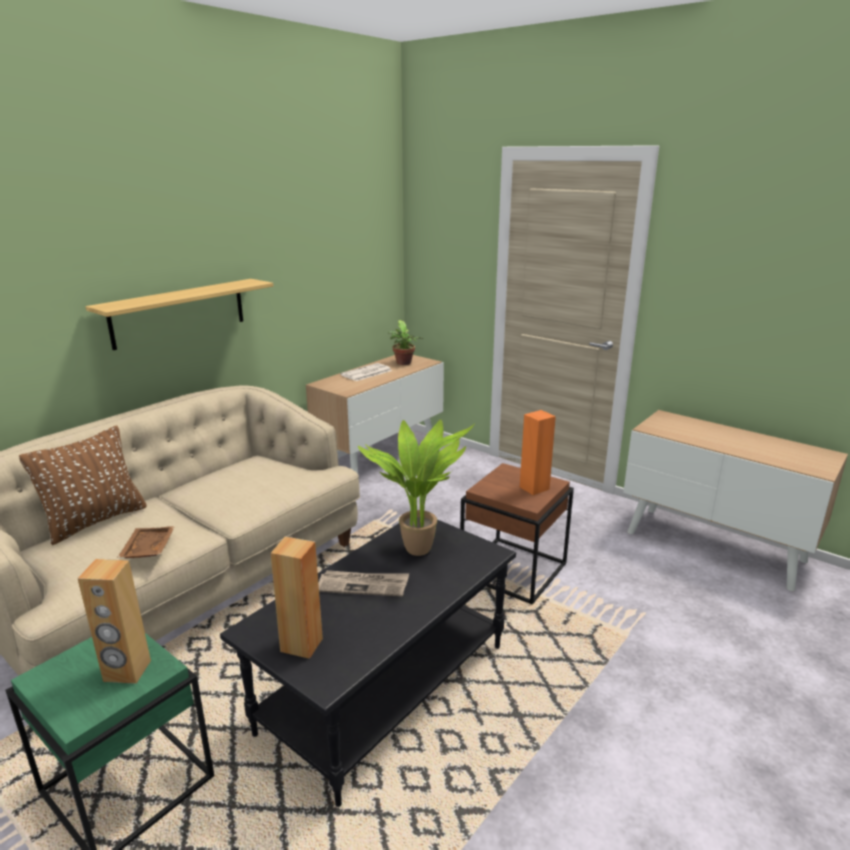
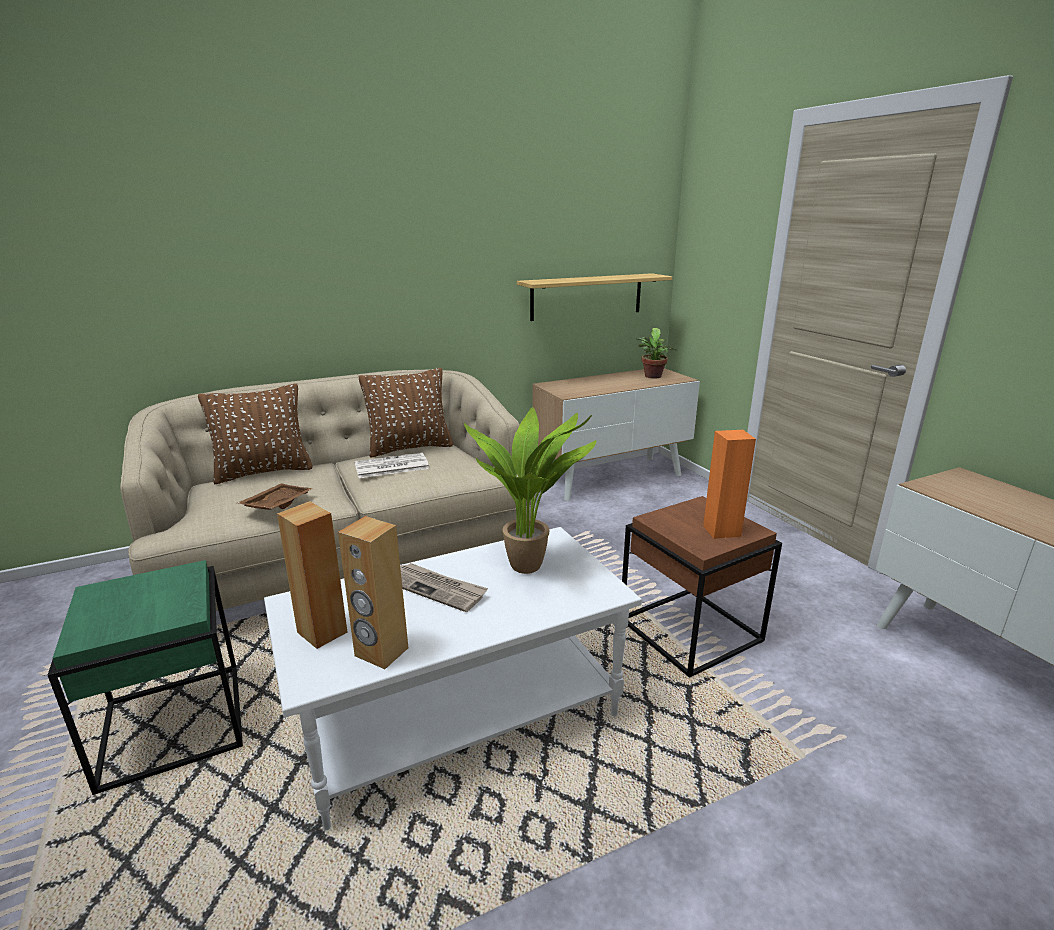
camera: 25 degrees right, 0 degrees up
brown speaker [78,559,151,684] -> brown speaker moved to [338,516,408,669]
shelf [86,279,273,350] -> shelf moved to [517,273,672,321]
black coffee table [220,519,516,807] -> white coffee table [264,527,642,831]
newspaper [340,363,392,381] -> newspaper moved to [355,453,429,478]
none -> brown pillow [359,368,453,458]

